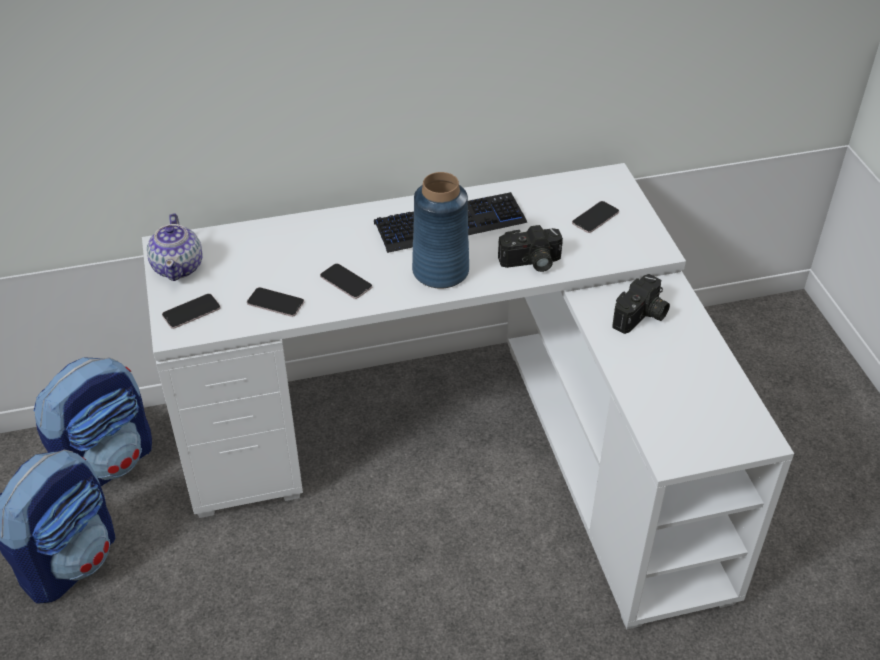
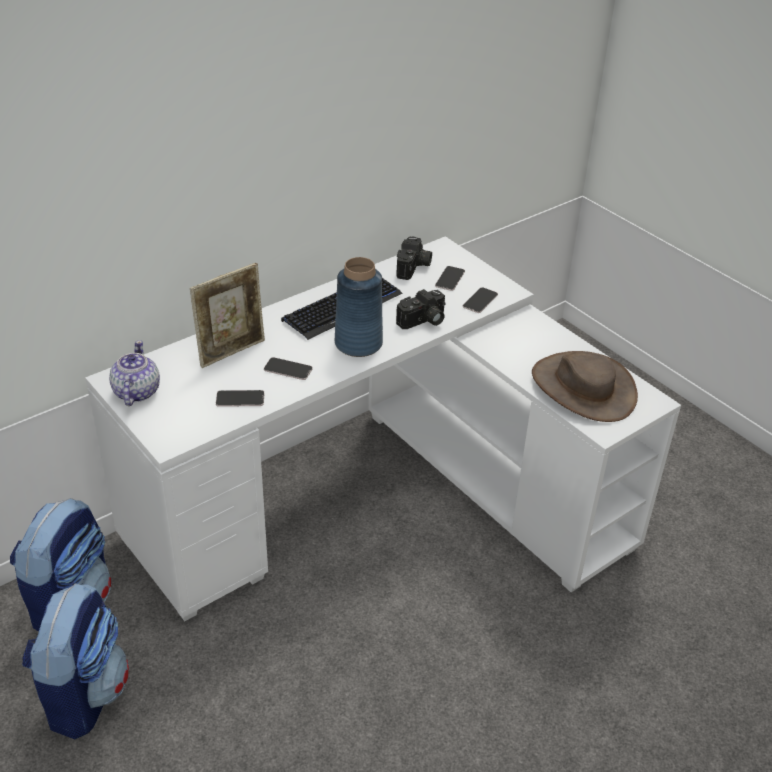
camera: 25 degrees left, 5 degrees down
teapot [147,213,203,281] -> teapot turned 150 degrees counterclockwise [109,340,160,406]
phone [162,294,221,329] -> phone moved to [463,287,498,313]
camera [612,274,670,334] -> camera moved to [397,237,432,280]
none -> picture frame [190,263,265,368]
none -> brown hat [532,351,638,422]

